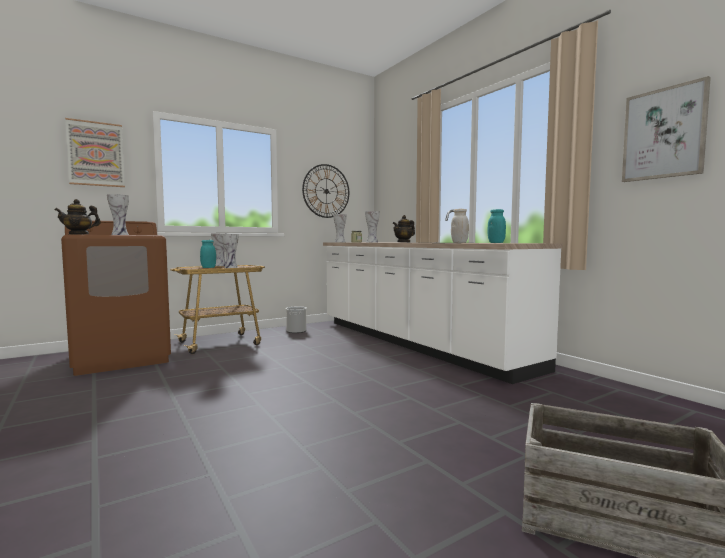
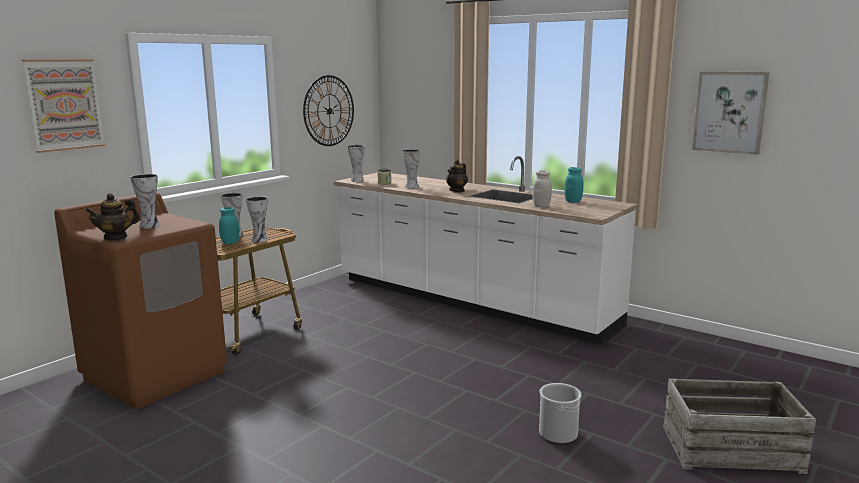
camera: 20 degrees left, 10 degrees up
bucket [286,306,307,333] -> bucket moved to [539,383,582,444]

